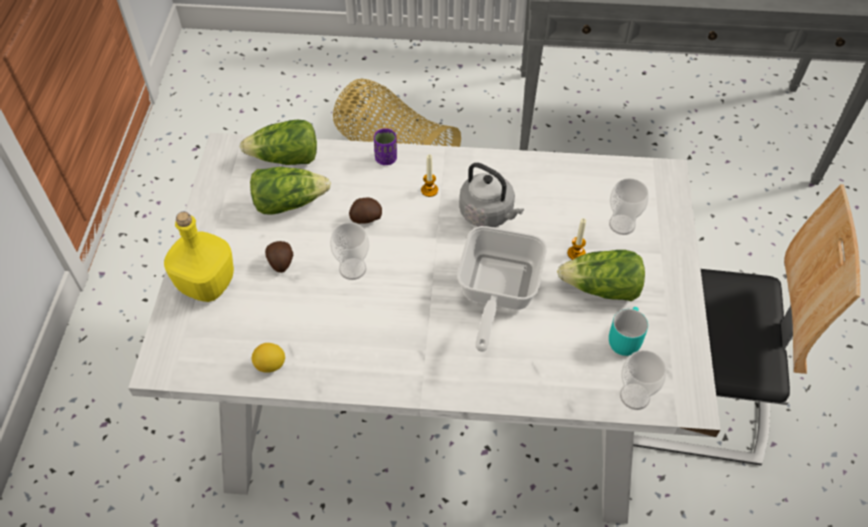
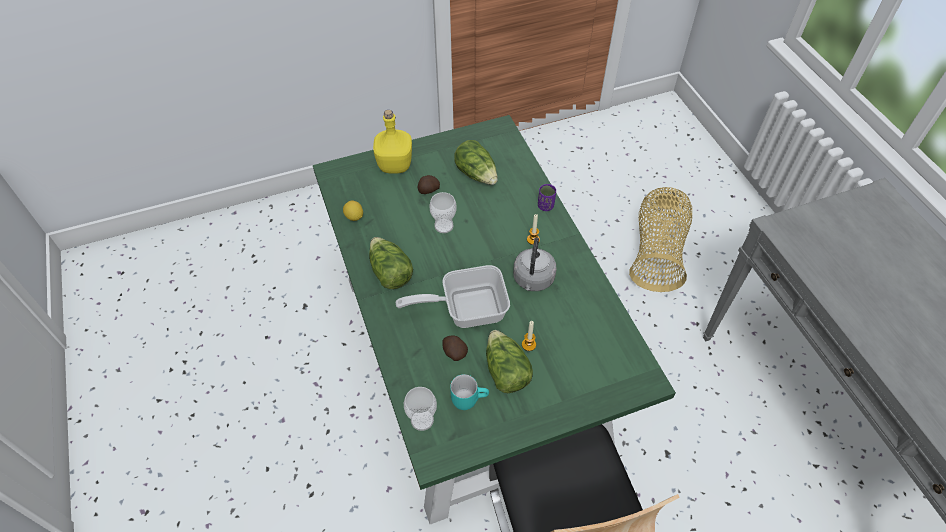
camera: 65 degrees right, 0 degrees up
white dining table [128,133,721,524] -> green dining table [313,115,676,524]
lettuce [240,120,317,165] -> lettuce moved to [369,237,413,289]
potato [349,197,382,224] -> potato moved to [442,335,468,361]
cup [609,178,649,235] -> none

